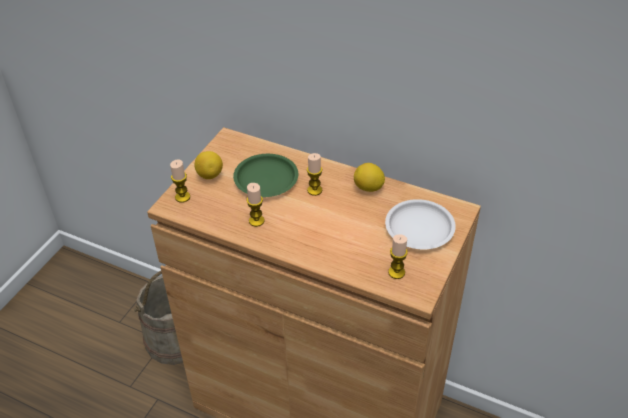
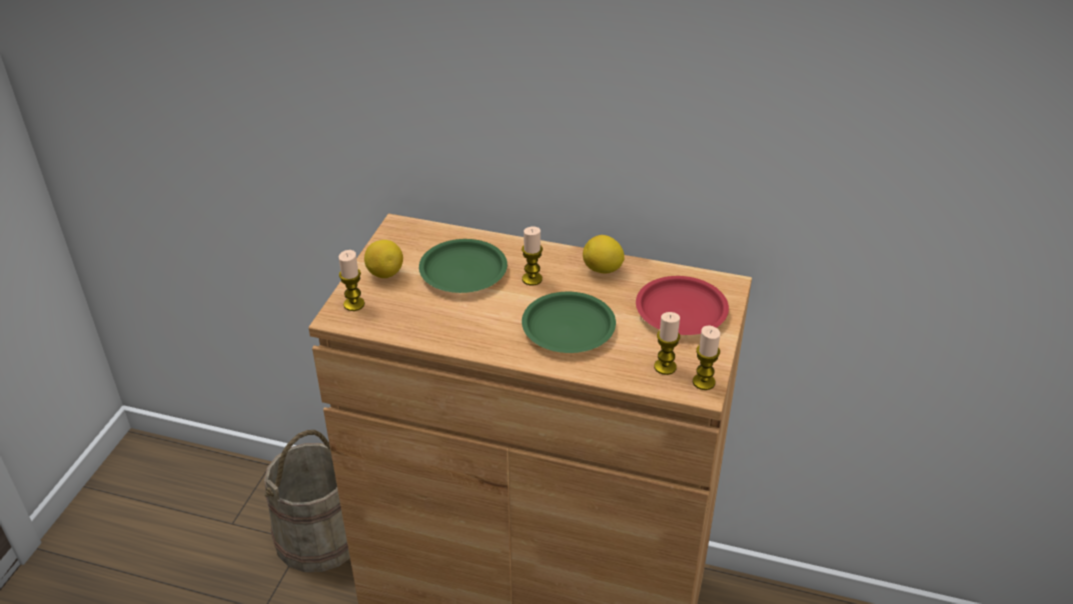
camera: 10 degrees left, 5 degrees down
candle [247,183,264,227] -> candle moved to [693,325,720,390]
white plate [385,199,456,249] -> red plate [636,276,729,335]
none -> green plate [522,292,616,353]

